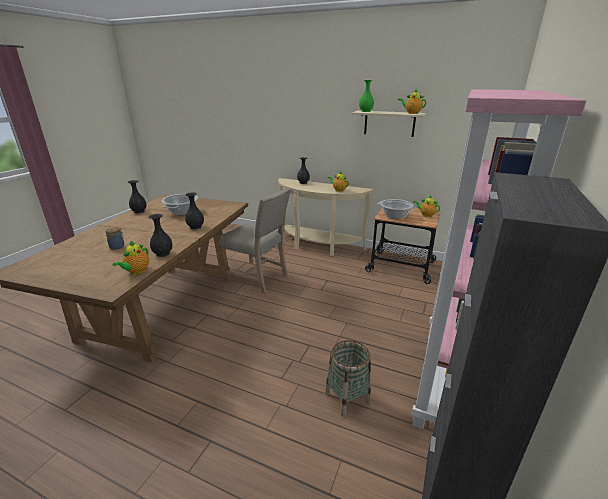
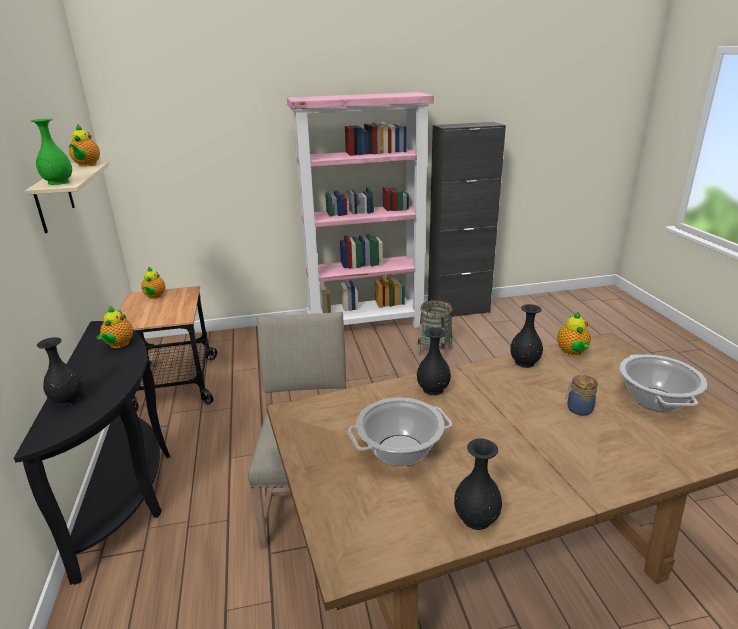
camera: 125 degrees left, 0 degrees up
teapot [112,241,149,275] -> teapot turned 105 degrees clockwise [557,312,591,356]
beige console table [278,178,374,256] -> black console table [14,321,170,585]
cooking pot [377,199,417,219] -> cooking pot moved to [620,355,707,412]

